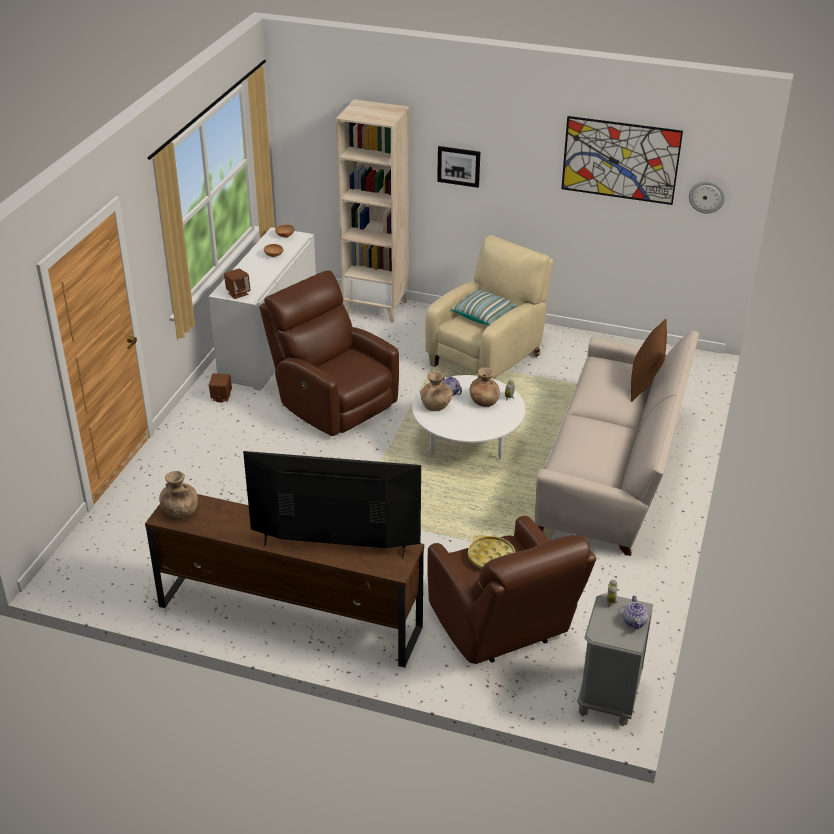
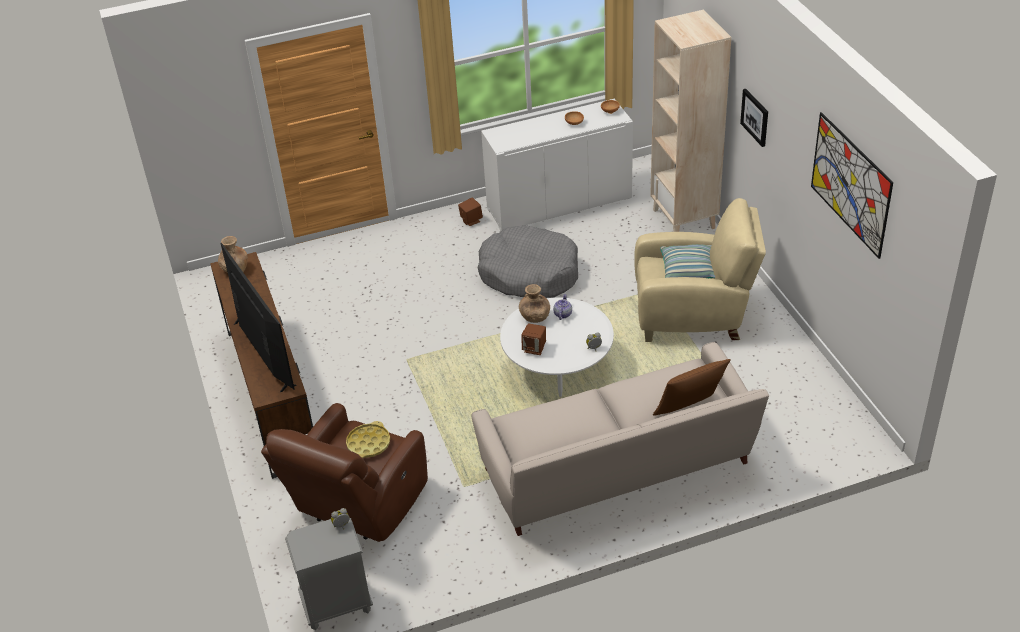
camera: 55 degrees right, 5 degrees up
brown speaker [224,268,251,299] -> brown speaker moved to [521,323,546,355]
brown armchair [259,271,399,436] -> grey dog bed [478,225,578,298]
brown vase [470,367,500,407] -> none
teapot [623,596,648,629] -> none
wall clock [689,181,725,214] -> none

